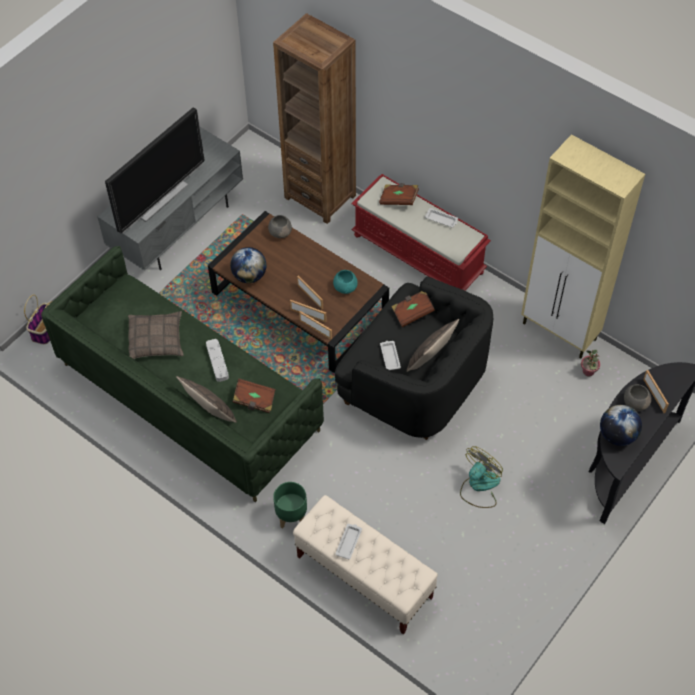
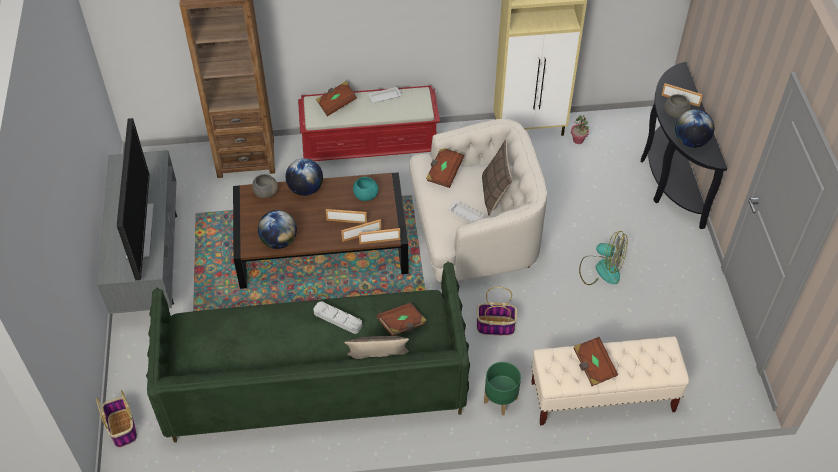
camera: 45 degrees left, 5 degrees down
pillow [128,311,184,359] -> none
black armchair [335,276,493,440] -> white armchair [410,119,547,282]
white tray [335,524,362,559] -> brown book [573,337,618,386]
fan [460,446,503,508] -> fan turned 120 degrees clockwise [579,231,628,285]
none -> globe [286,158,323,196]
none -> basket [477,287,517,336]

